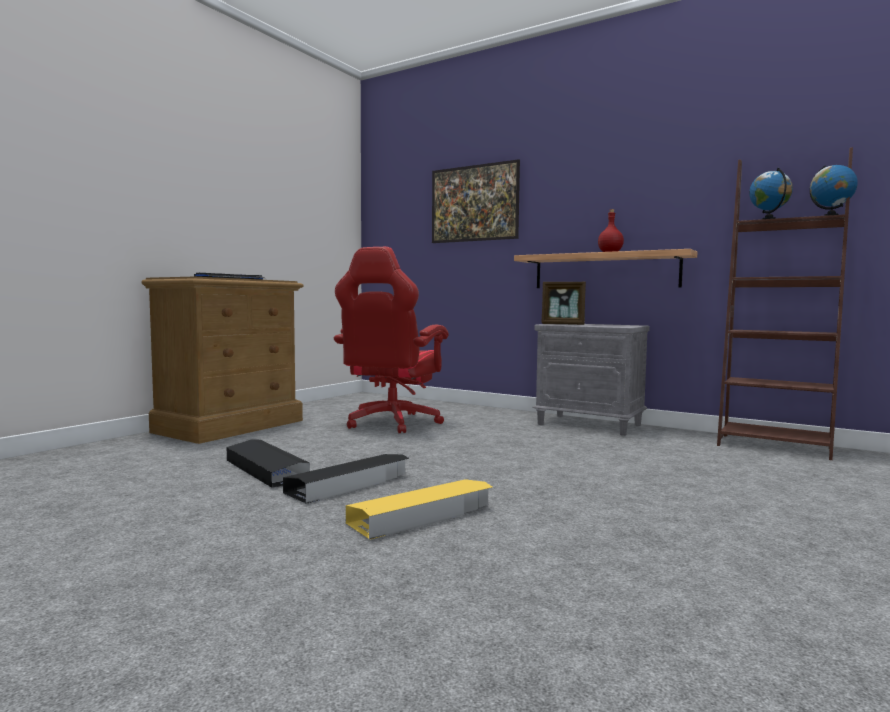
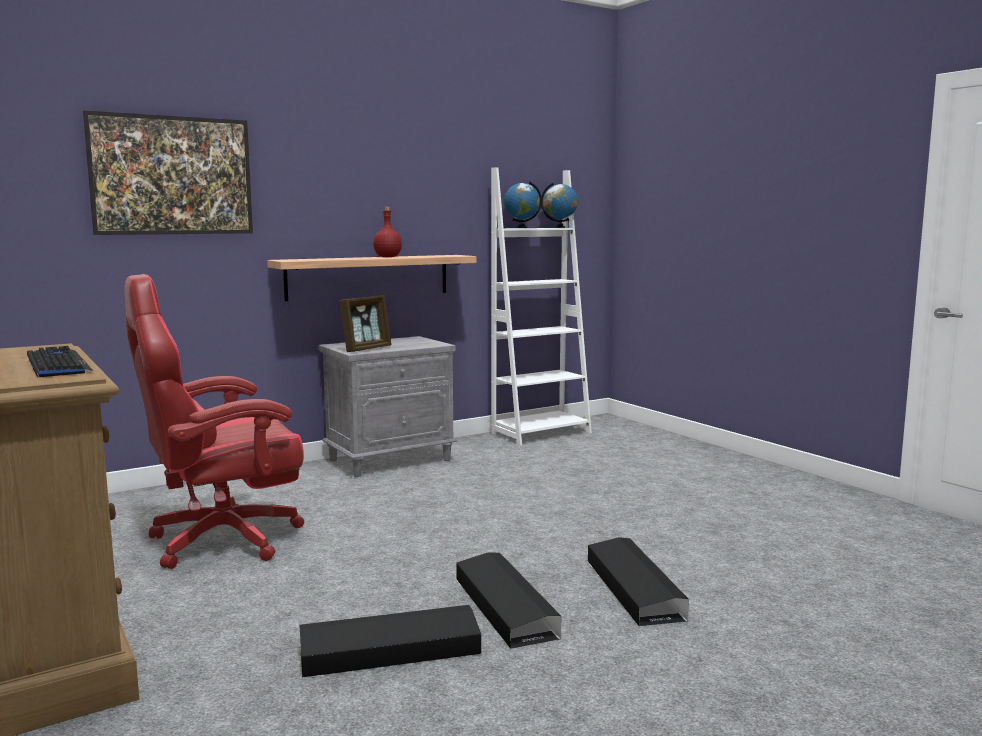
camera: 65 degrees left, 5 degrees up
red office chair [334,247,449,433] -> red office chair turned 105 degrees clockwise [125,274,304,569]
yellow storage box [346,479,492,540] -> black storage box [587,537,689,626]
brown bookcase [717,147,853,460] -> white bookcase [491,167,592,446]

